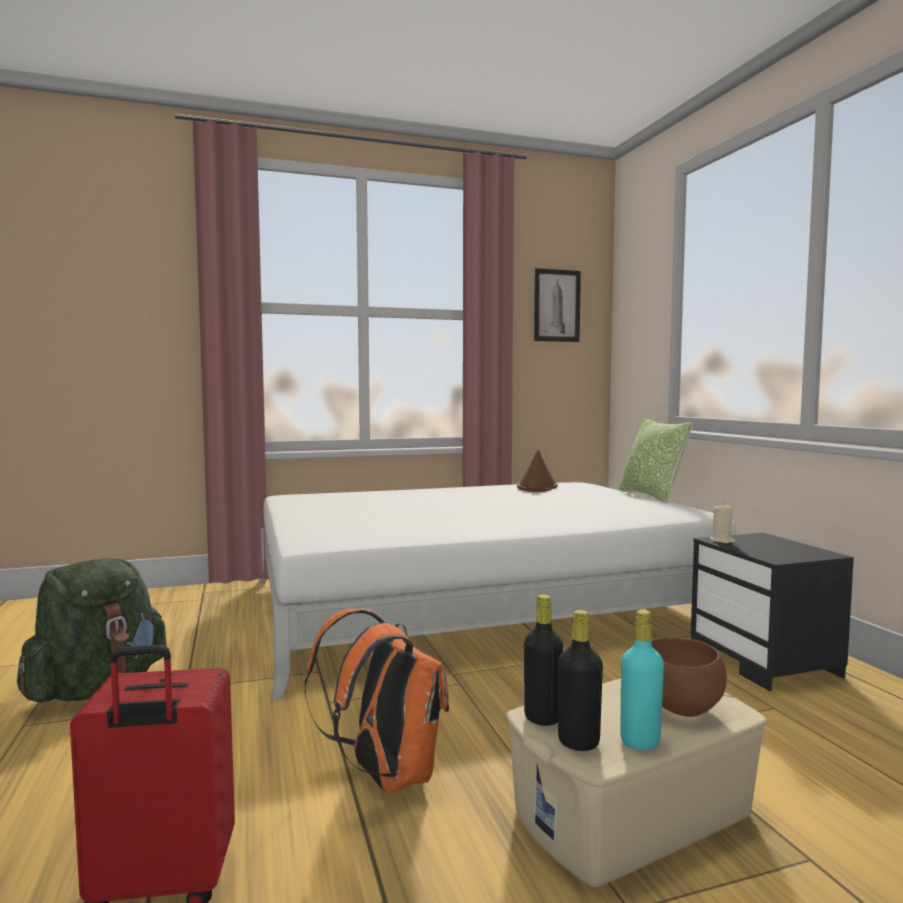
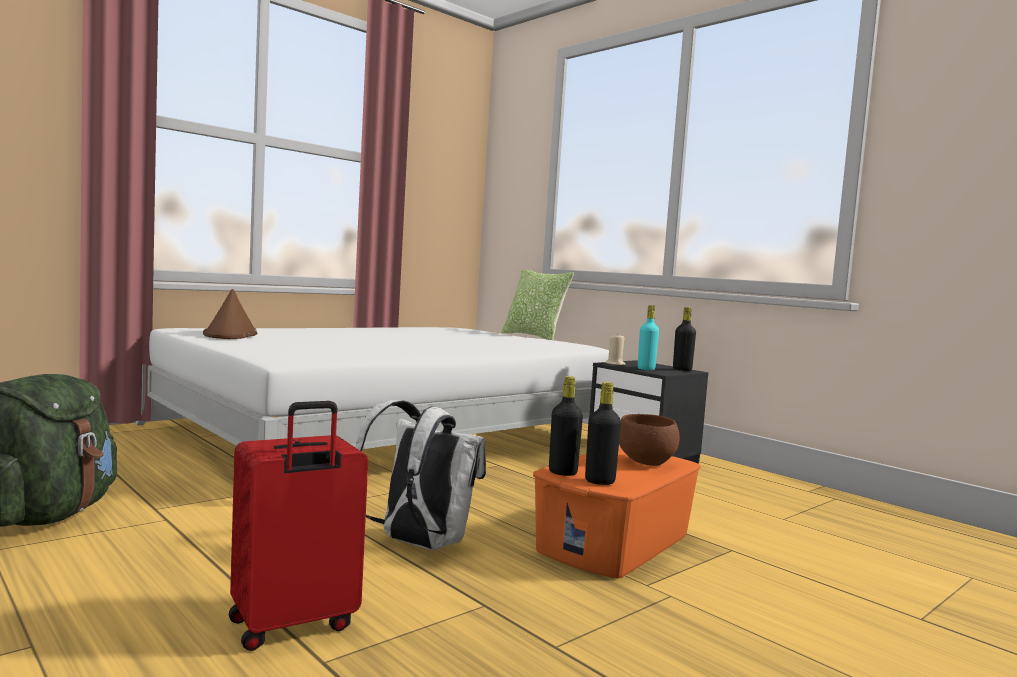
camera: 25 degrees left, 0 degrees up
orange backpack [305,608,449,793] -> white backpack [355,400,486,550]
beige storage box [506,678,767,887] -> orange storage box [533,446,701,579]
brown hat [517,450,558,492] -> brown hat moved to [203,289,257,339]
picture [534,268,581,342] -> none
turquoise bottle [620,610,664,751] -> turquoise bottle moved to [638,305,659,370]
none -> black bottle [673,307,696,371]

